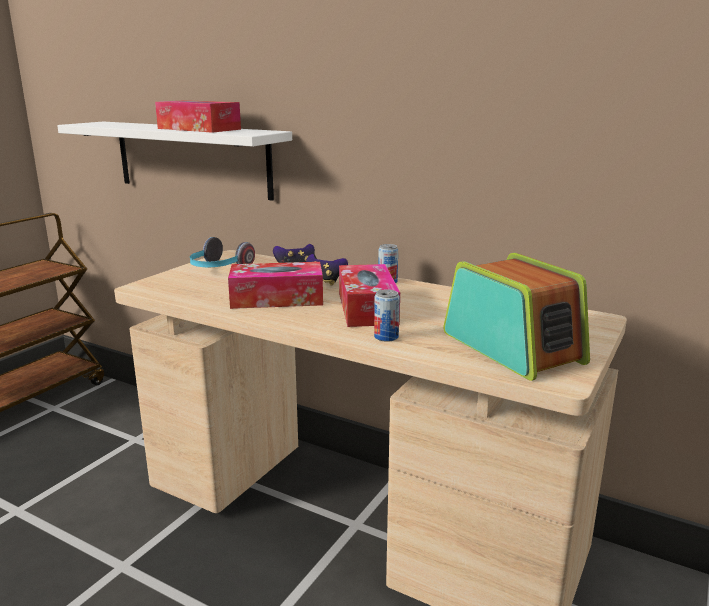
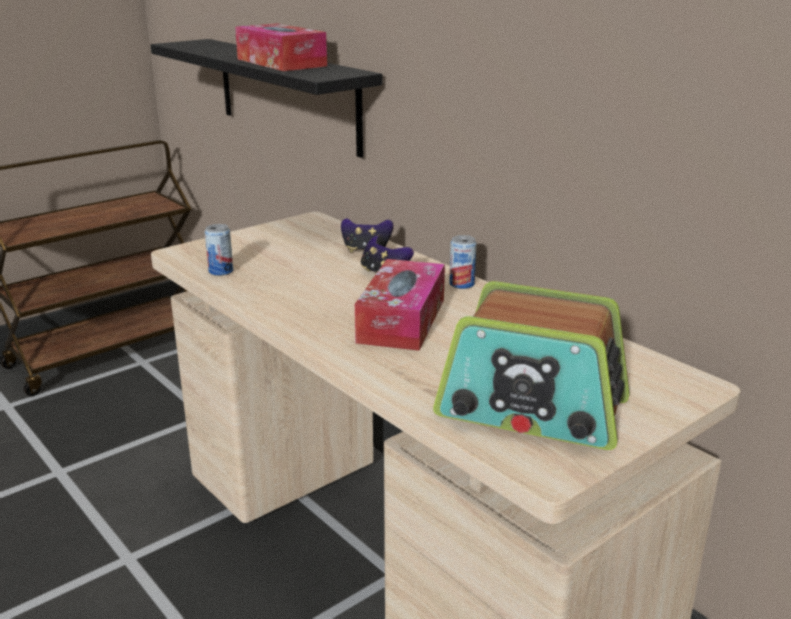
camera: 20 degrees right, 5 degrees up
white shelf [57,122,292,201] -> black shelf [150,39,383,158]
headphones [190,237,255,267] -> none
tissue box [228,262,323,309] -> none
can [374,289,400,342] -> can moved to [205,224,233,276]
radio [444,253,590,381] -> radio turned 120 degrees clockwise [433,281,630,450]

